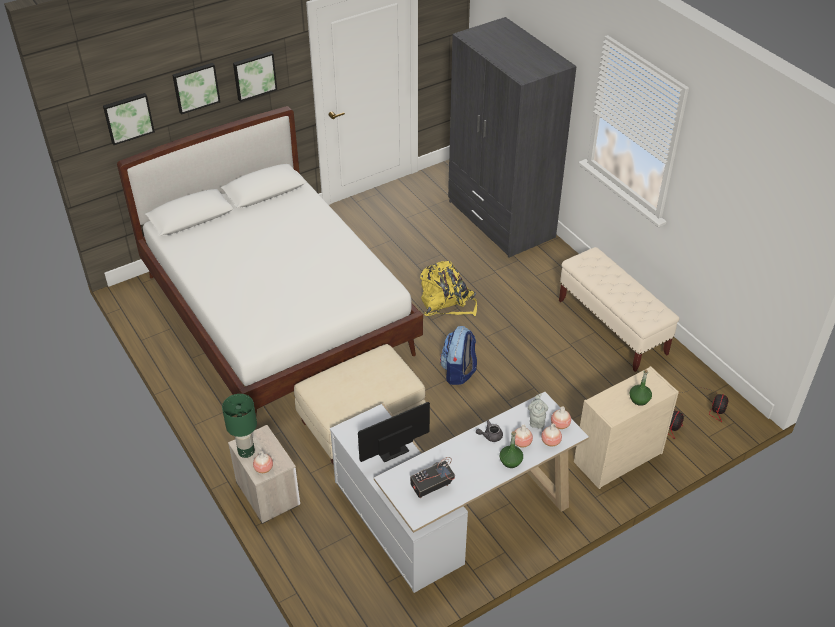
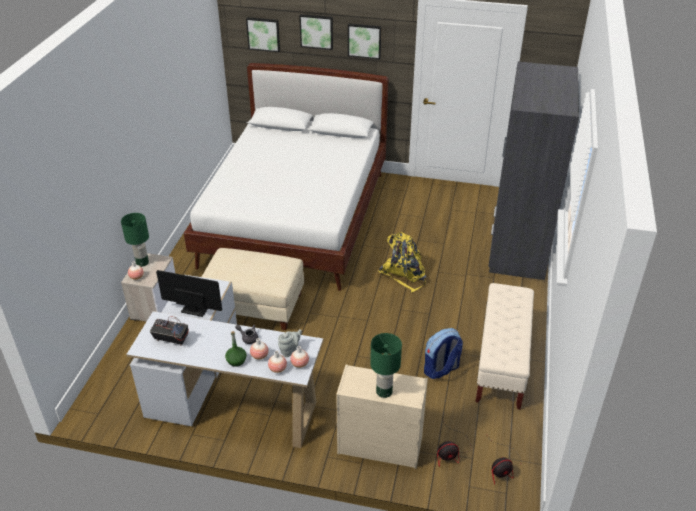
camera: 45 degrees right, 5 degrees down
backpack [440,326,477,385] -> backpack moved to [424,328,463,379]
green bottle [630,369,652,406] -> green table lamp [370,333,402,398]

